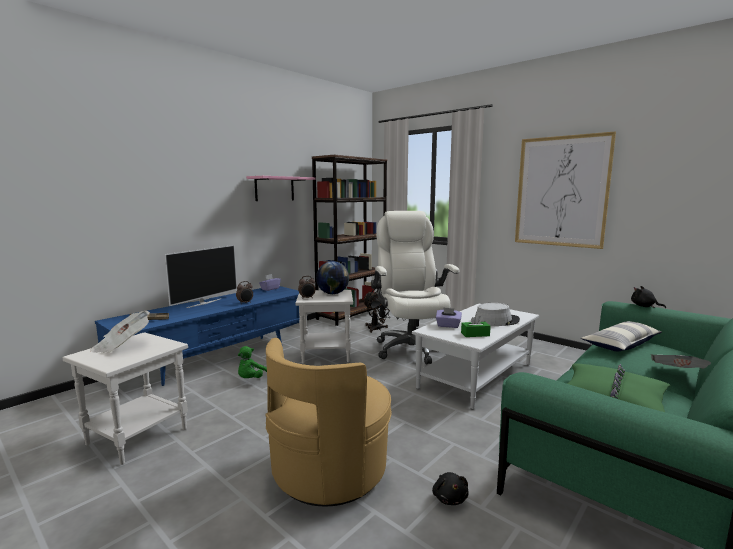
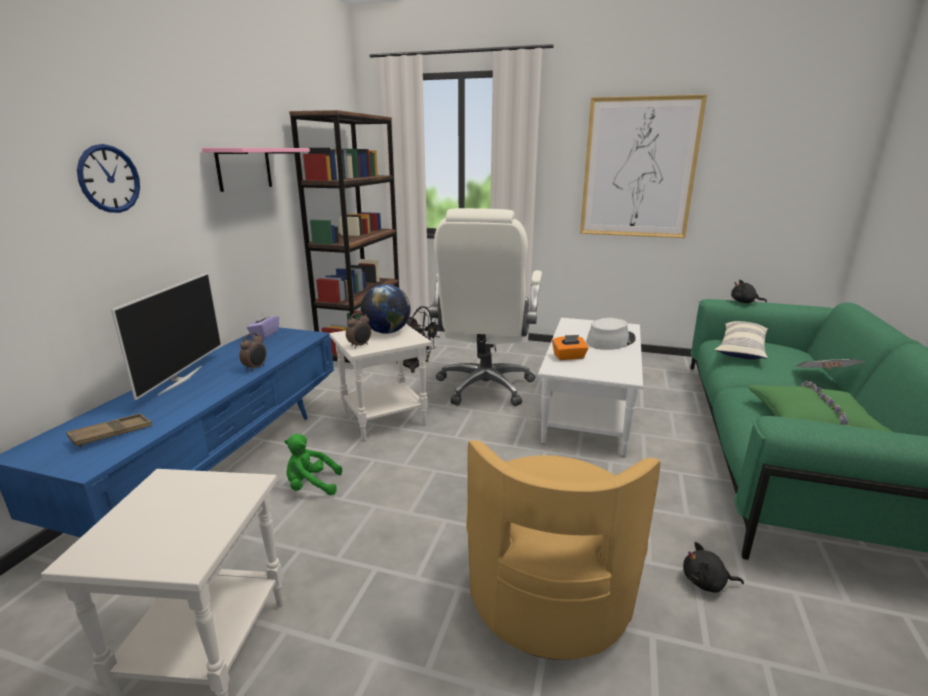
camera: 25 degrees left, 10 degrees up
newspaper [90,311,150,353] -> none
green plush toy [238,346,267,378] -> green plush toy turned 90 degrees clockwise [284,434,342,495]
white office chair [371,211,459,365] -> white office chair turned 135 degrees counterclockwise [429,208,542,406]
black plush toy [432,472,469,505] -> black plush toy turned 135 degrees clockwise [683,542,744,593]
purple tissue box [436,307,462,328] -> orange tissue box [552,335,589,360]
green tissue box [461,314,491,337] -> none
none -> wall clock [77,144,140,213]

